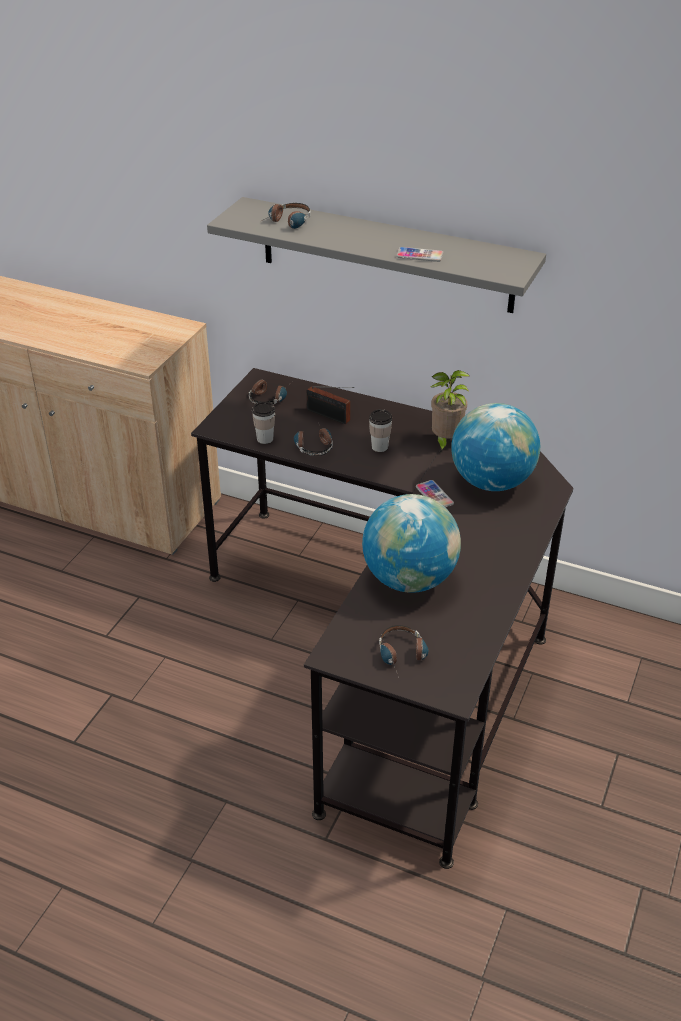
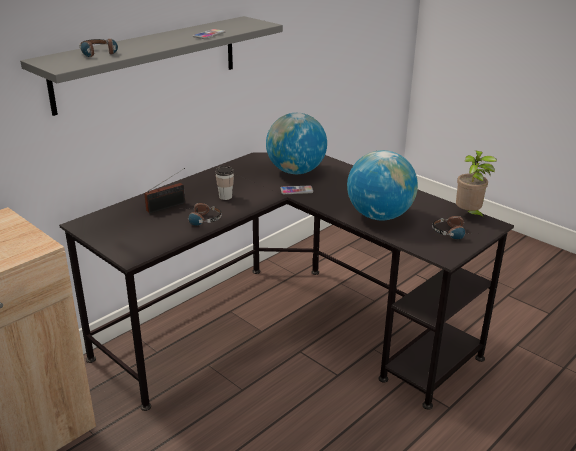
camera: 70 degrees left, 10 degrees down
headphones [249,380,287,404] -> none
cup [252,402,276,444] -> none
potted plant [430,370,470,454] -> potted plant moved to [456,150,497,220]

